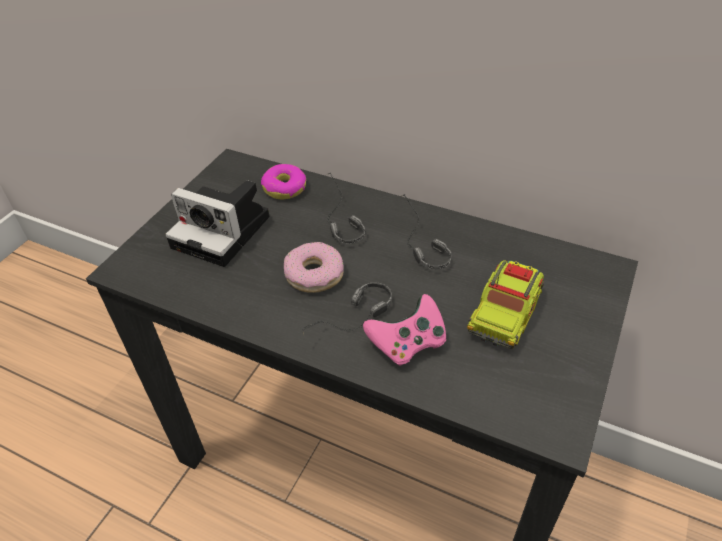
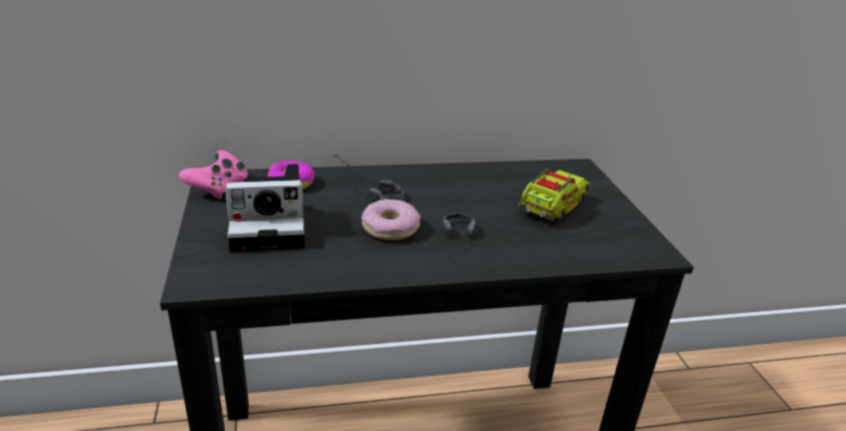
camera: 40 degrees left, 15 degrees down
pink game controller [363,294,446,366] -> pink game controller moved to [179,150,248,199]
headphones [402,194,452,270] -> none
toy truck [467,260,544,349] -> toy truck turned 135 degrees counterclockwise [519,169,590,222]

